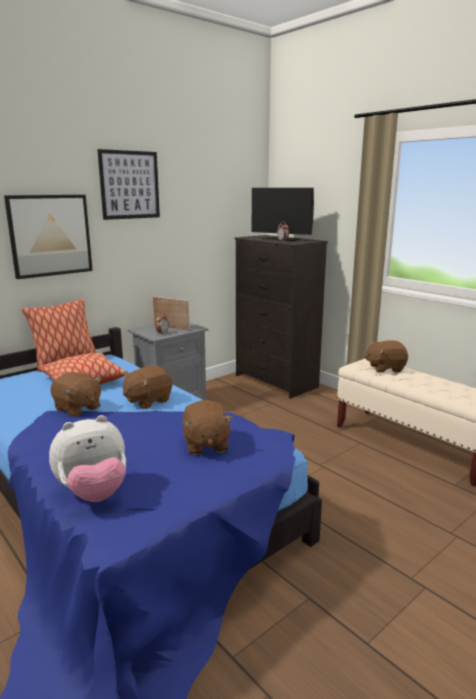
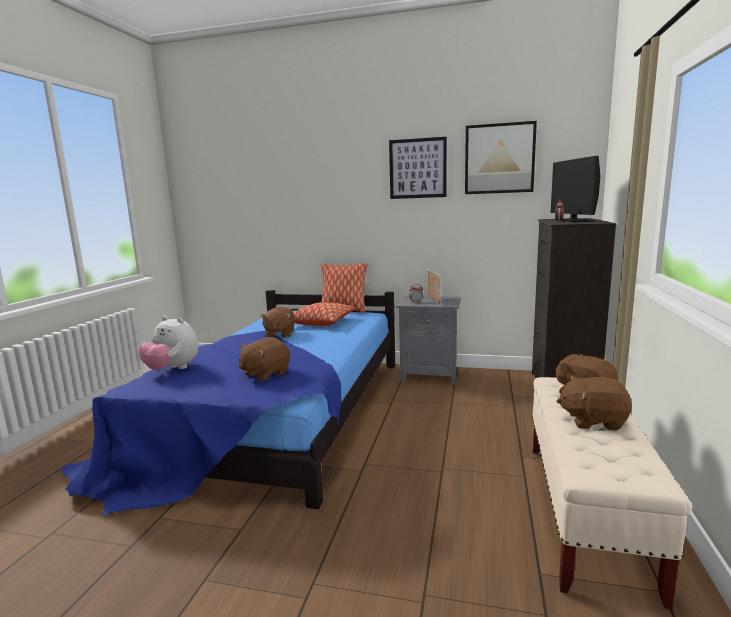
camera: 55 degrees right, 5 degrees down
picture [4,195,93,279] -> picture moved to [465,121,537,194]
brown plush toy [123,365,172,409] -> brown plush toy moved to [557,375,632,431]

